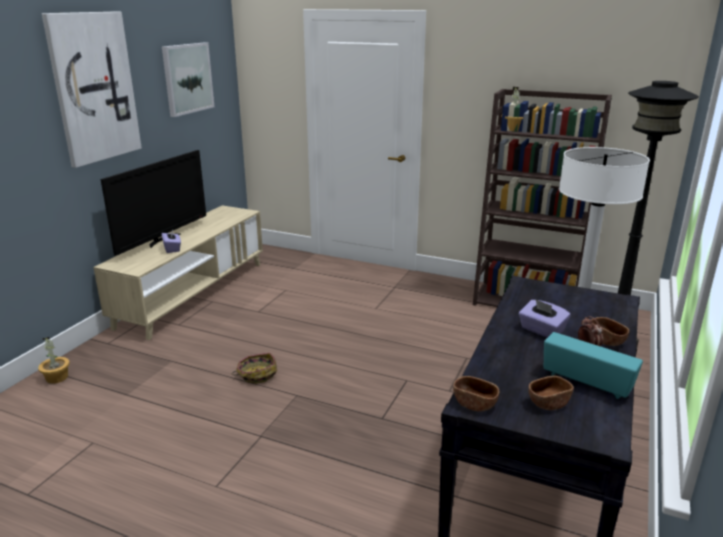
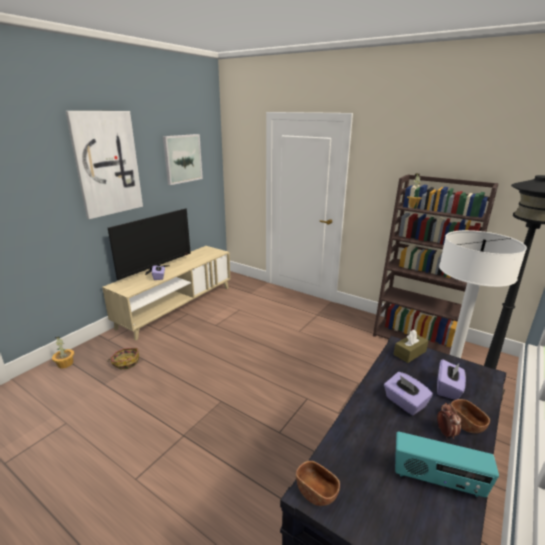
camera: 10 degrees right, 0 degrees up
basket [232,353,277,384] -> basket moved to [108,348,139,369]
brown bowl [528,376,574,410] -> none
radio [544,332,643,399] -> radio turned 150 degrees clockwise [395,431,499,498]
none -> brown tissue box [394,329,429,363]
none -> purple tissue box [437,359,466,400]

